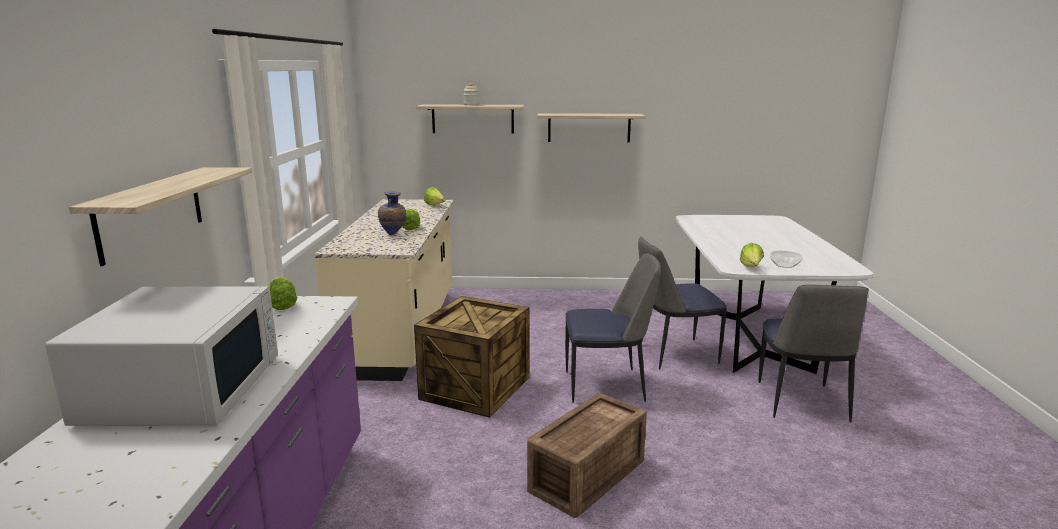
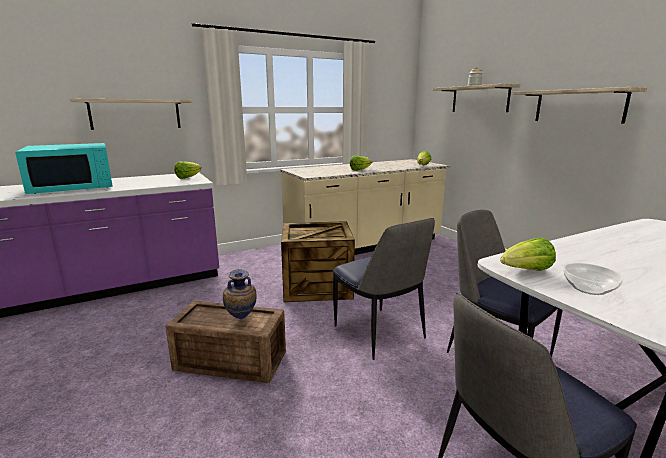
camera: 60 degrees right, 0 degrees up
white microwave [45,287,278,426] -> turquoise microwave [15,143,112,194]
vase [378,191,406,235] -> vase moved to [223,269,256,319]

